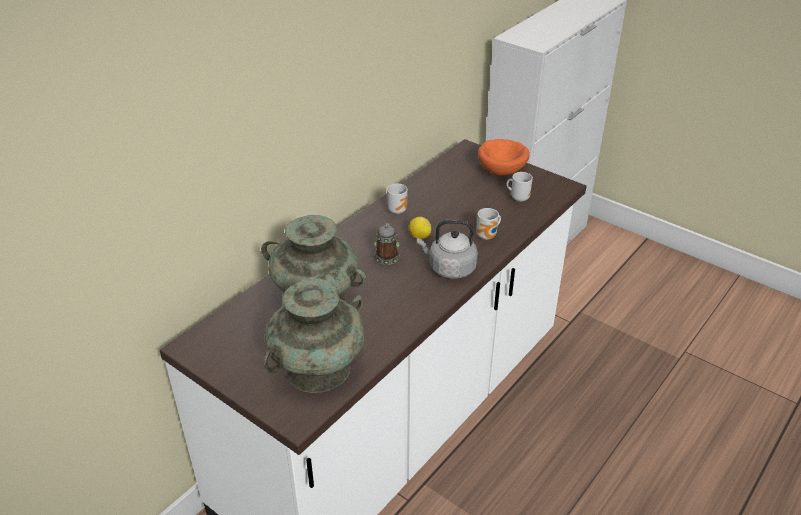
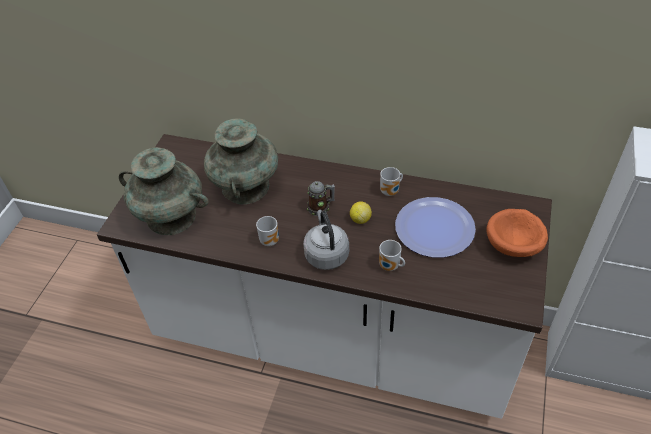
camera: 70 degrees right, 10 degrees up
mug [507,172,533,202] -> mug moved to [256,216,279,246]
none -> plate [395,197,476,258]

